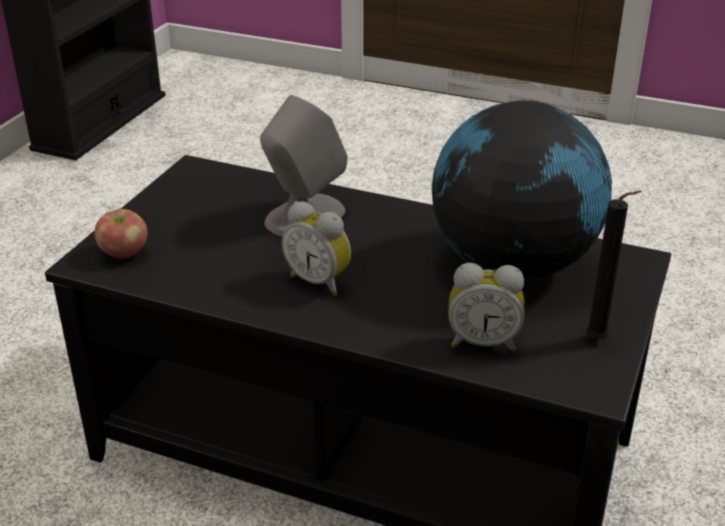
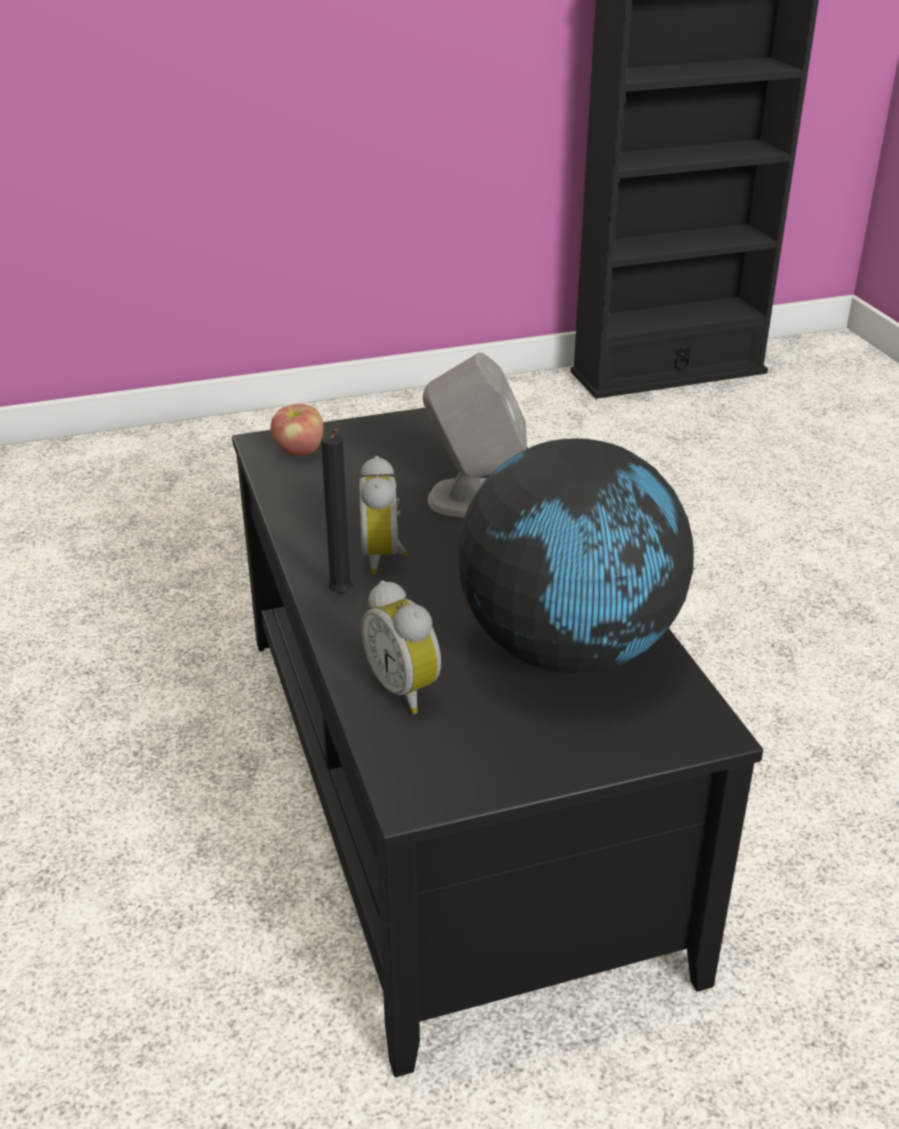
camera: 50 degrees right, 0 degrees up
black candle [586,190,642,340] -> black candle moved to [321,429,353,594]

